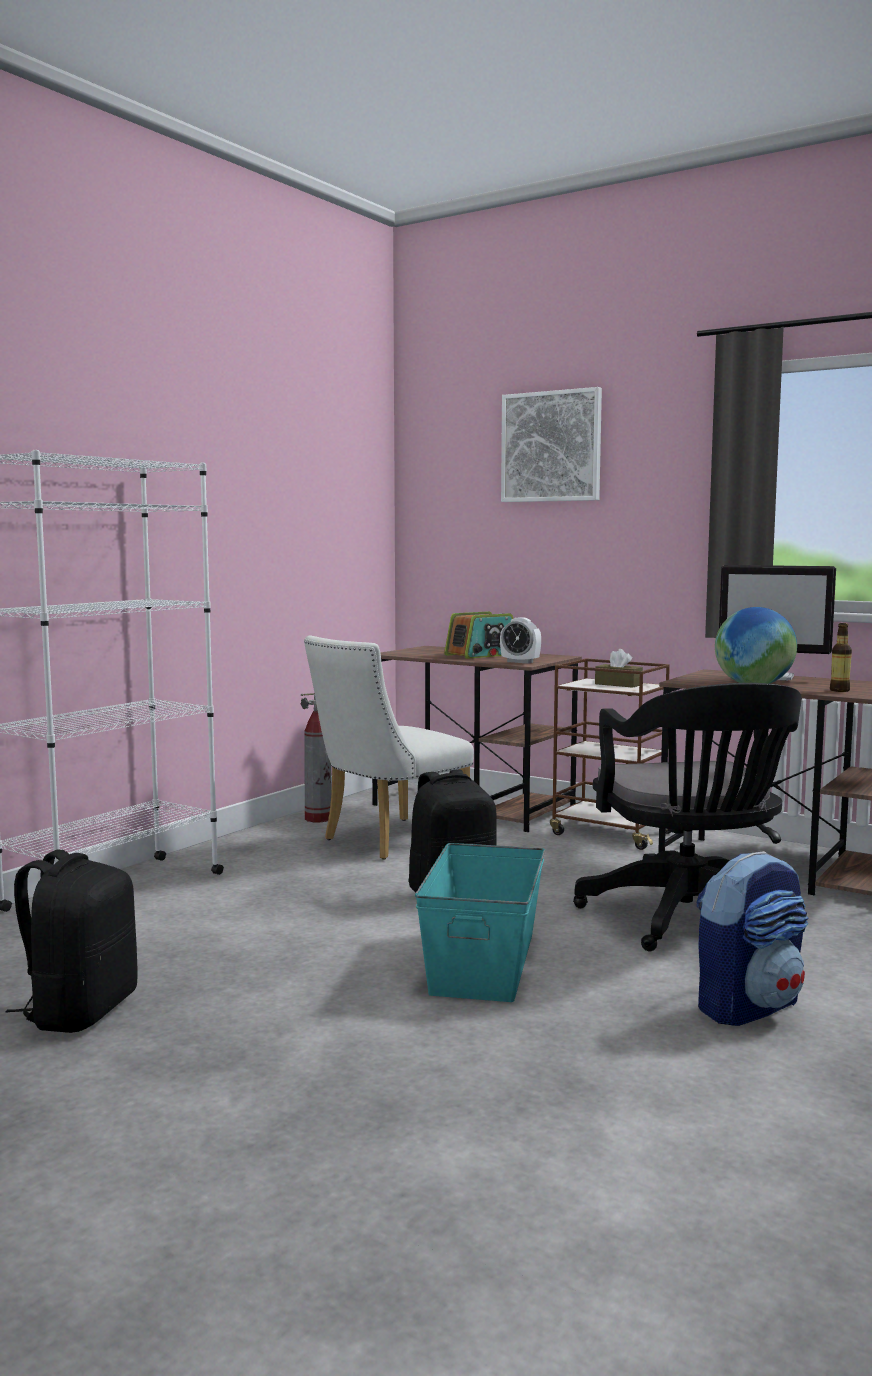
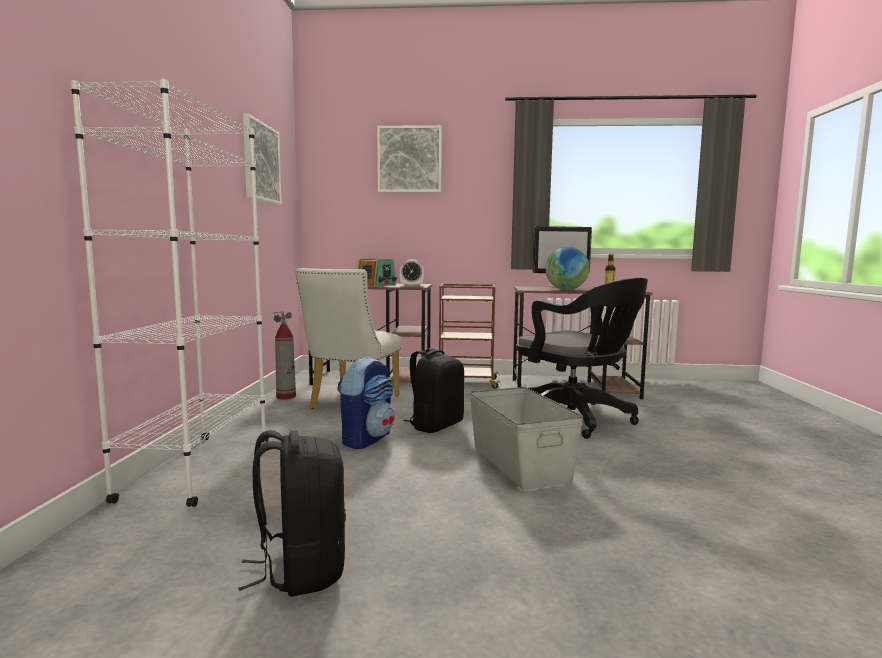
camera: 30 degrees left, 0 degrees up
turquoise storage box [415,843,545,1002] -> grey storage box [469,387,583,490]
brown tissue box [595,649,643,688] -> none
backpack [697,851,808,1026] -> backpack moved to [338,357,394,449]
none -> picture [243,114,282,205]

